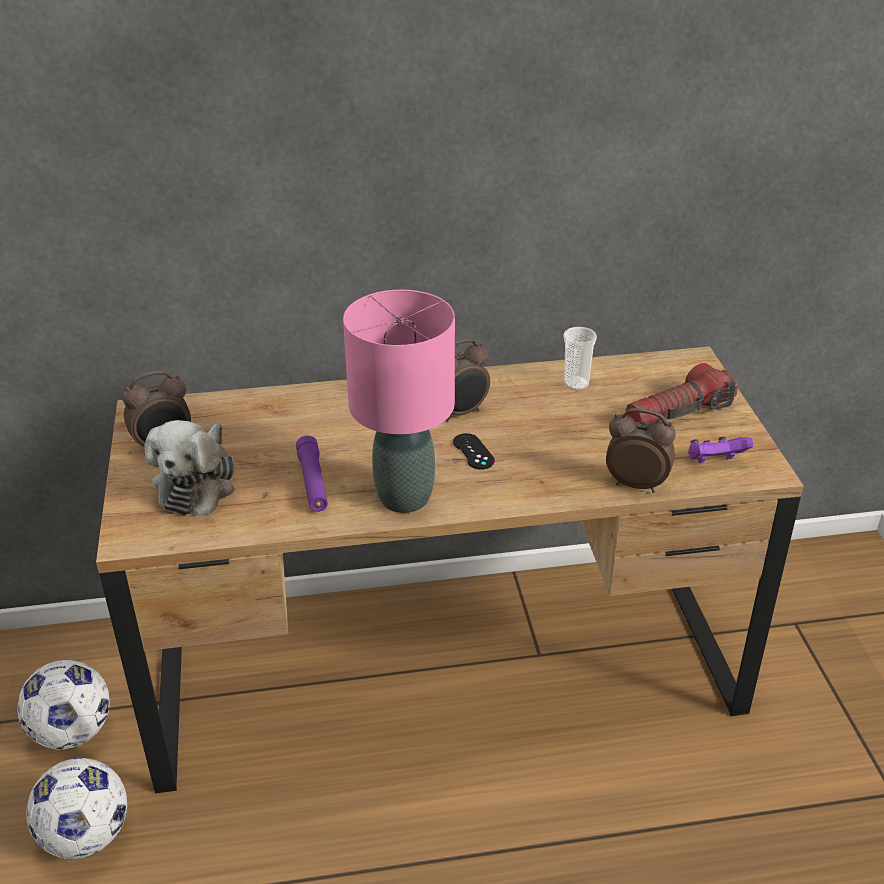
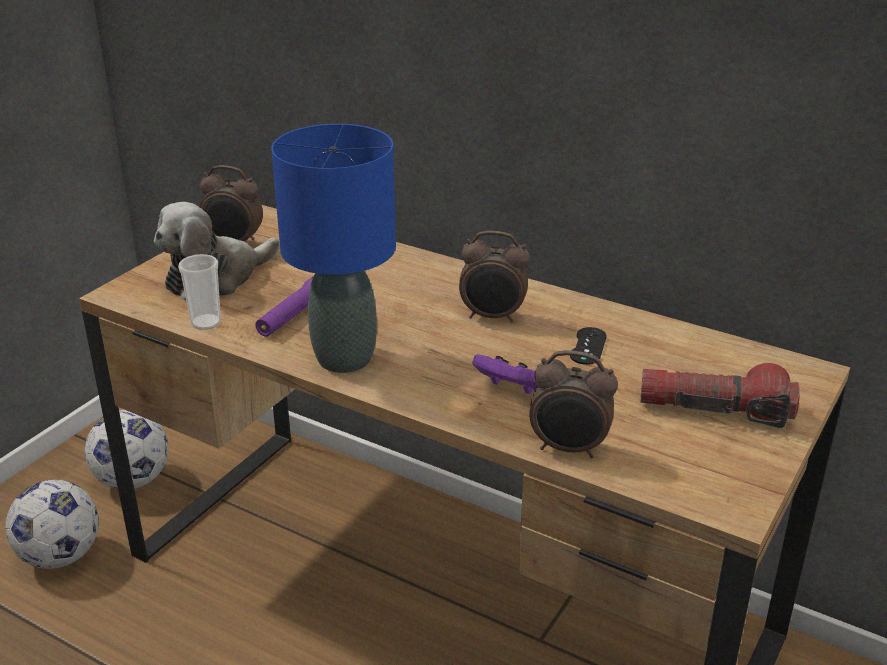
camera: 40 degrees right, 5 degrees down
pink table lamp [343,290,455,513] -> blue table lamp [271,124,396,373]
black game controller [453,433,495,470] -> black game controller moved to [570,327,607,365]
cup [563,327,597,390] -> cup moved to [178,254,221,330]
alarm clock [606,408,676,493] -> alarm clock turned 135 degrees clockwise [530,350,618,458]
purple game controller [688,437,754,463] -> purple game controller moved to [472,354,537,394]

